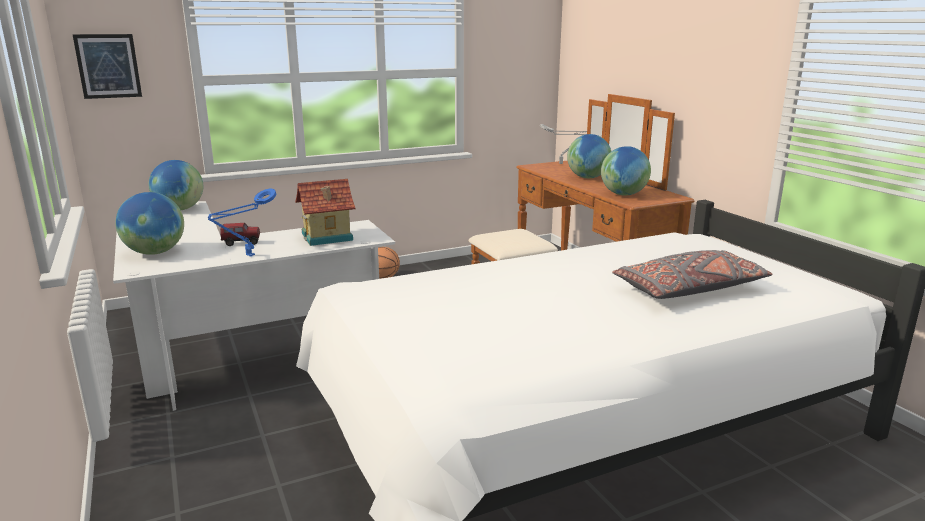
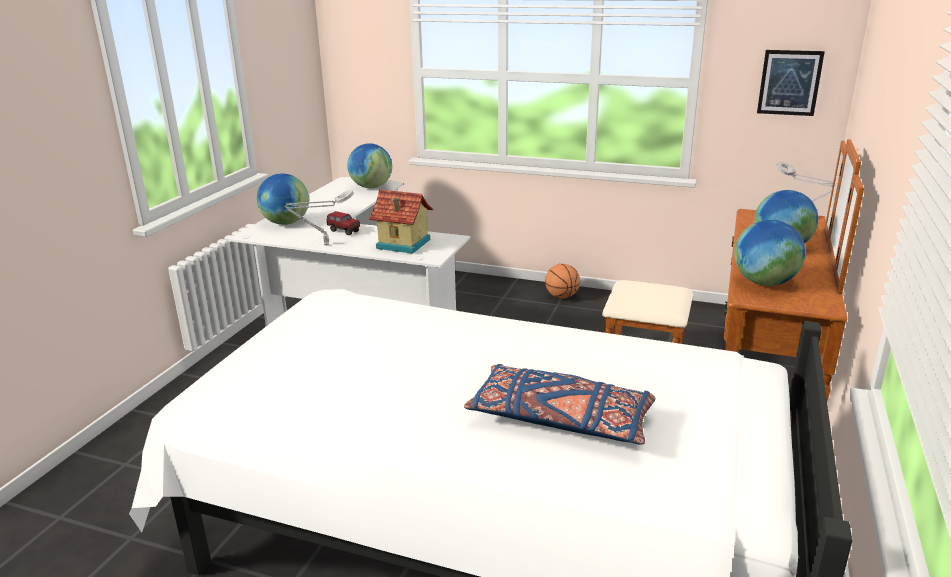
camera: 45 degrees right, 5 degrees up
picture [72,34,142,99] -> picture moved to [757,50,825,116]
blue table lamp [208,189,277,256] -> grey table lamp [285,190,354,246]
grey pillow [612,250,773,299] -> blue pillow [464,364,655,445]

